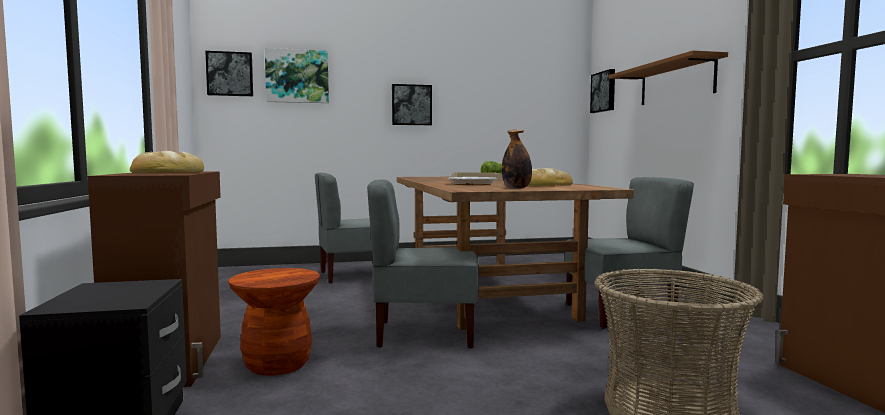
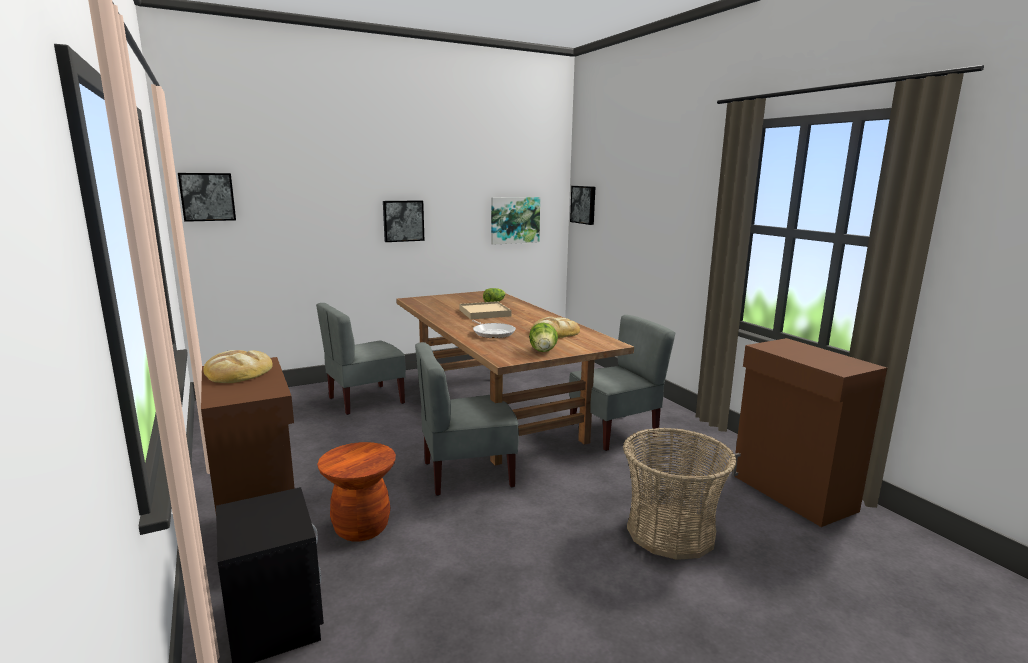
camera: 15 degrees left, 10 degrees up
picture [265,48,329,103] -> picture moved to [491,197,540,245]
bottle [502,130,532,189] -> lettuce [529,323,558,352]
brown shelf [609,50,728,105] -> none

